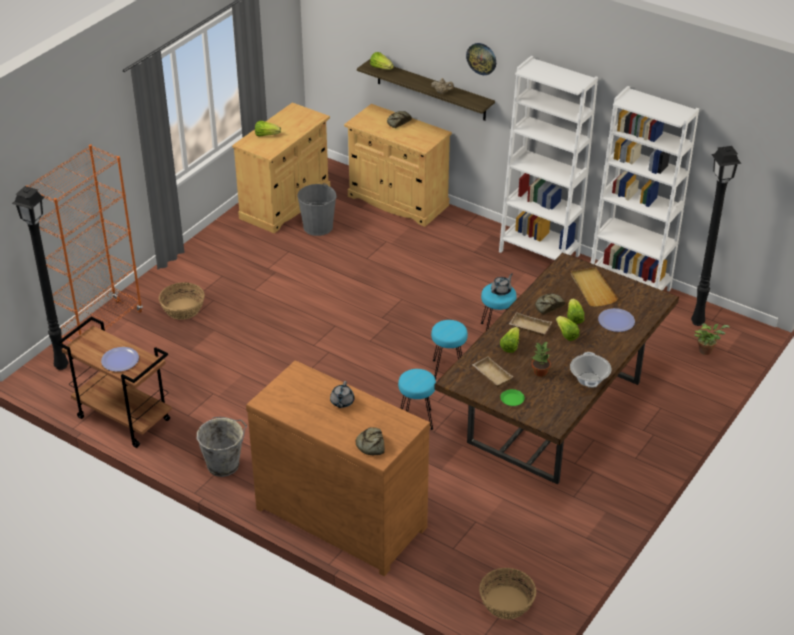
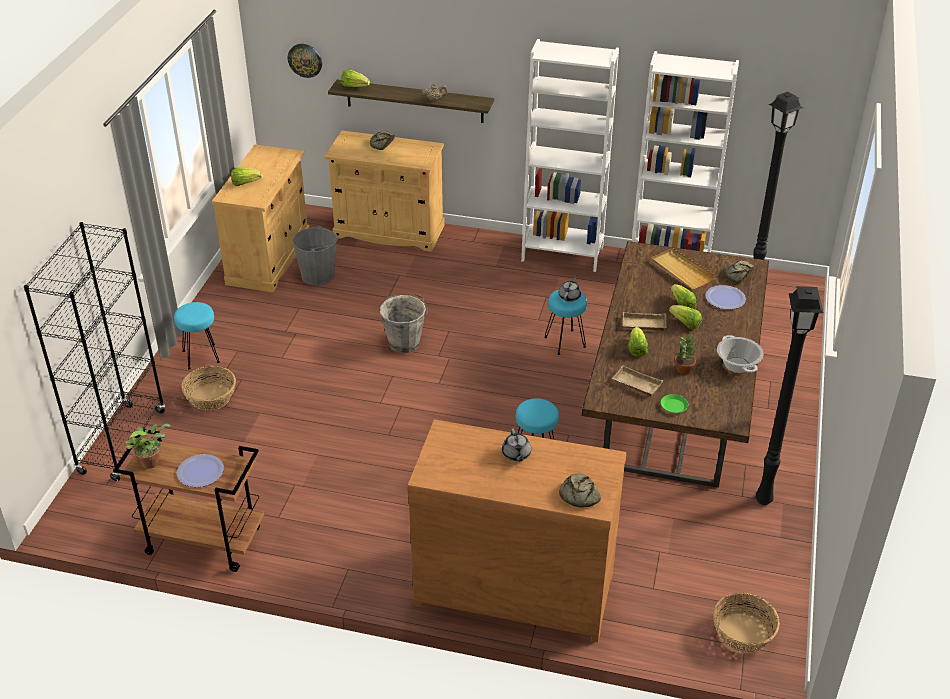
camera: 20 degrees left, 0 degrees up
black floor lamp [12,186,69,370] -> black floor lamp moved to [755,286,824,505]
orange bookcase [27,144,143,344] -> black bookcase [24,222,165,481]
grey bucket [197,417,247,477] -> grey bucket moved to [380,293,428,353]
turquoise stool [431,320,468,380] -> turquoise stool moved to [174,302,220,370]
wall clock [466,43,496,75] -> wall clock moved to [288,44,322,78]
bread [535,294,565,314] -> bread moved to [725,260,754,284]
potted plant [694,323,729,355] -> potted plant moved to [125,424,170,469]

